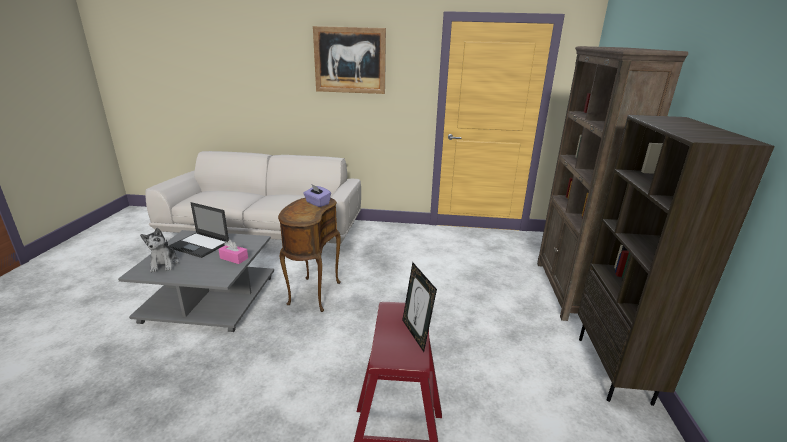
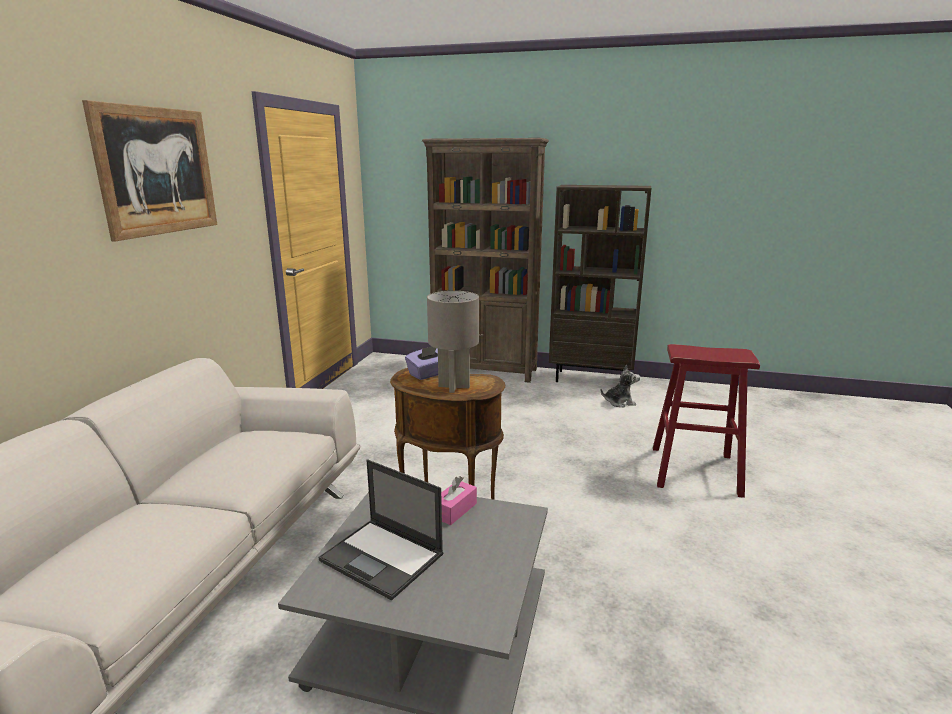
camera: 80 degrees left, 5 degrees down
plush toy [140,228,179,272] -> plush toy moved to [601,365,640,408]
laptop [169,202,229,258] -> laptop turned 90 degrees clockwise [318,460,443,601]
picture frame [402,262,437,352] -> none
none -> grey table lamp [427,291,479,393]

